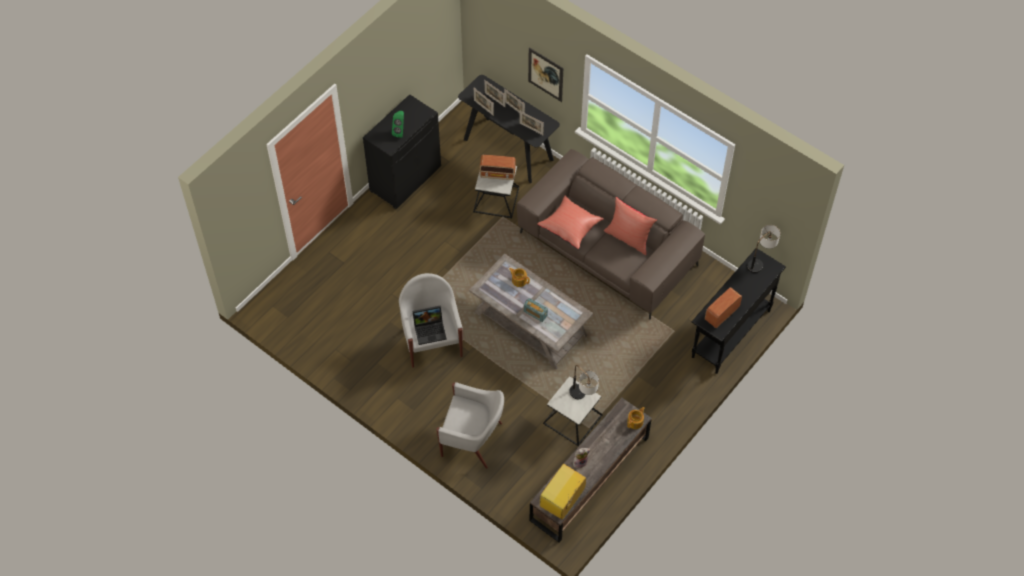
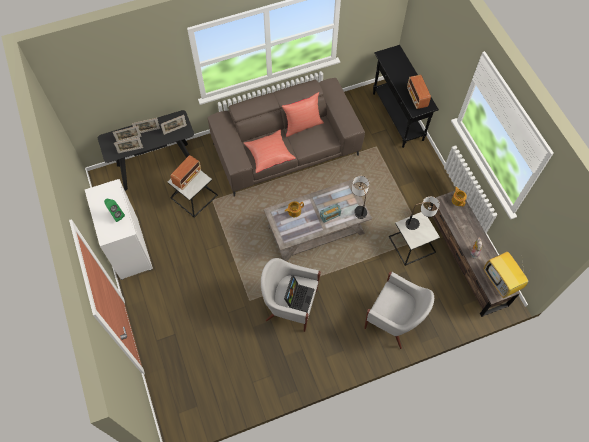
camera: 60 degrees left, 5 degrees up
black cabinet [363,94,441,209] -> white cabinet [85,179,153,280]
white armchair [436,382,504,469] -> white armchair turned 75 degrees clockwise [364,272,434,349]
picture [528,47,563,102] -> none
table lamp [747,225,781,273] -> table lamp moved to [352,176,369,219]

